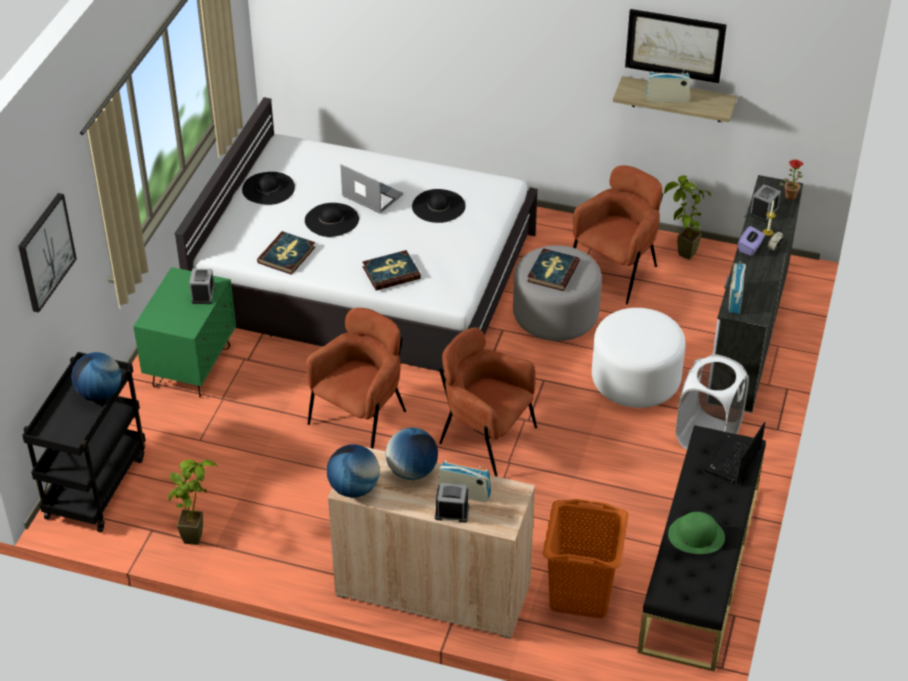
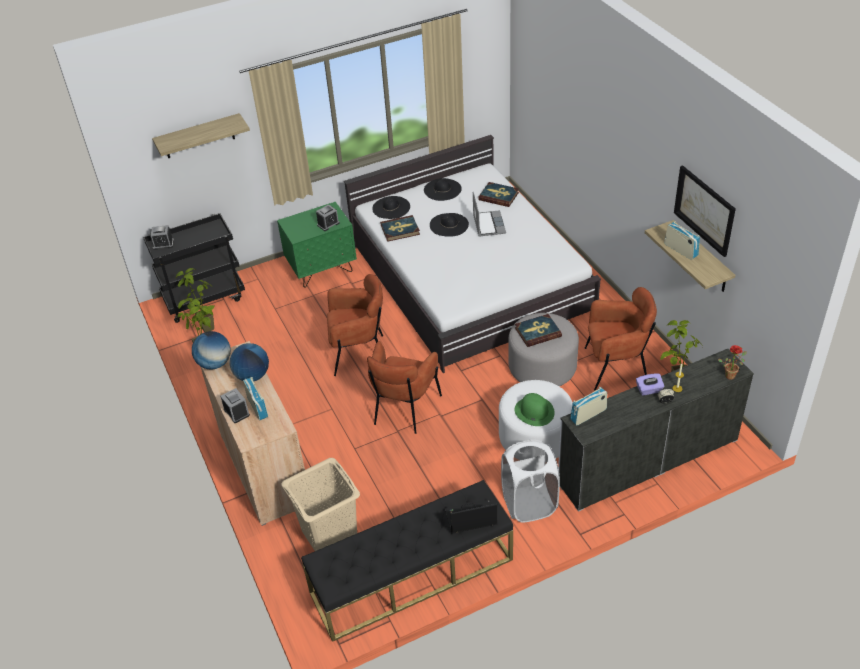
camera: 50 degrees right, 0 degrees up
picture [18,193,77,313] -> shelf [152,113,250,158]
globe [71,352,121,401] -> none
book [362,250,421,290] -> book moved to [478,182,519,207]
black hat [412,189,466,223] -> black hat moved to [372,196,410,219]
brown armchair [439,328,537,477] -> brown armchair turned 150 degrees counterclockwise [367,341,442,434]
orange laundry basket [542,499,629,618] -> beige laundry basket [282,458,360,551]
green hat [668,512,725,554] -> green hat moved to [515,393,555,426]
alarm clock [750,184,781,222] -> alarm clock moved to [150,225,174,250]
none -> potted plant [176,268,214,332]

